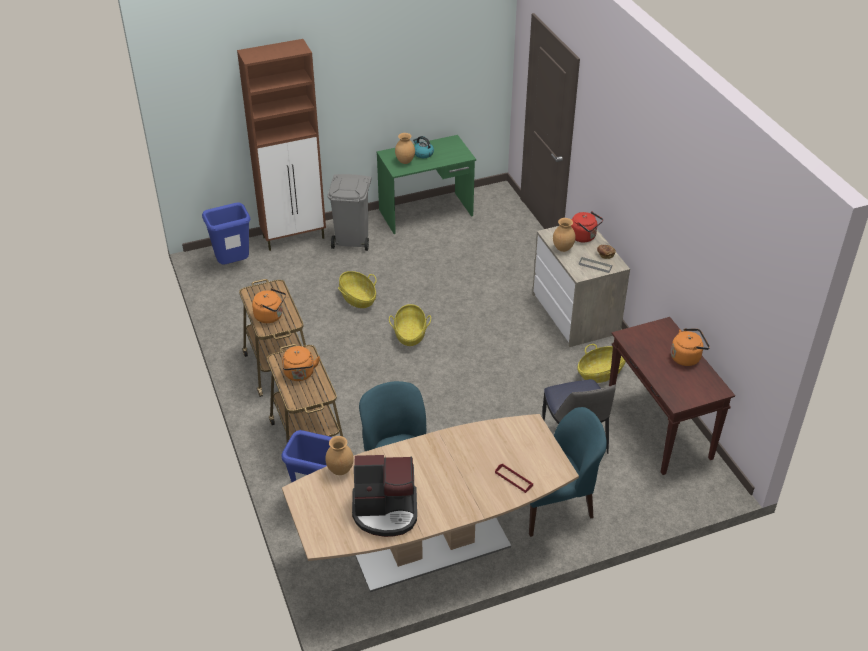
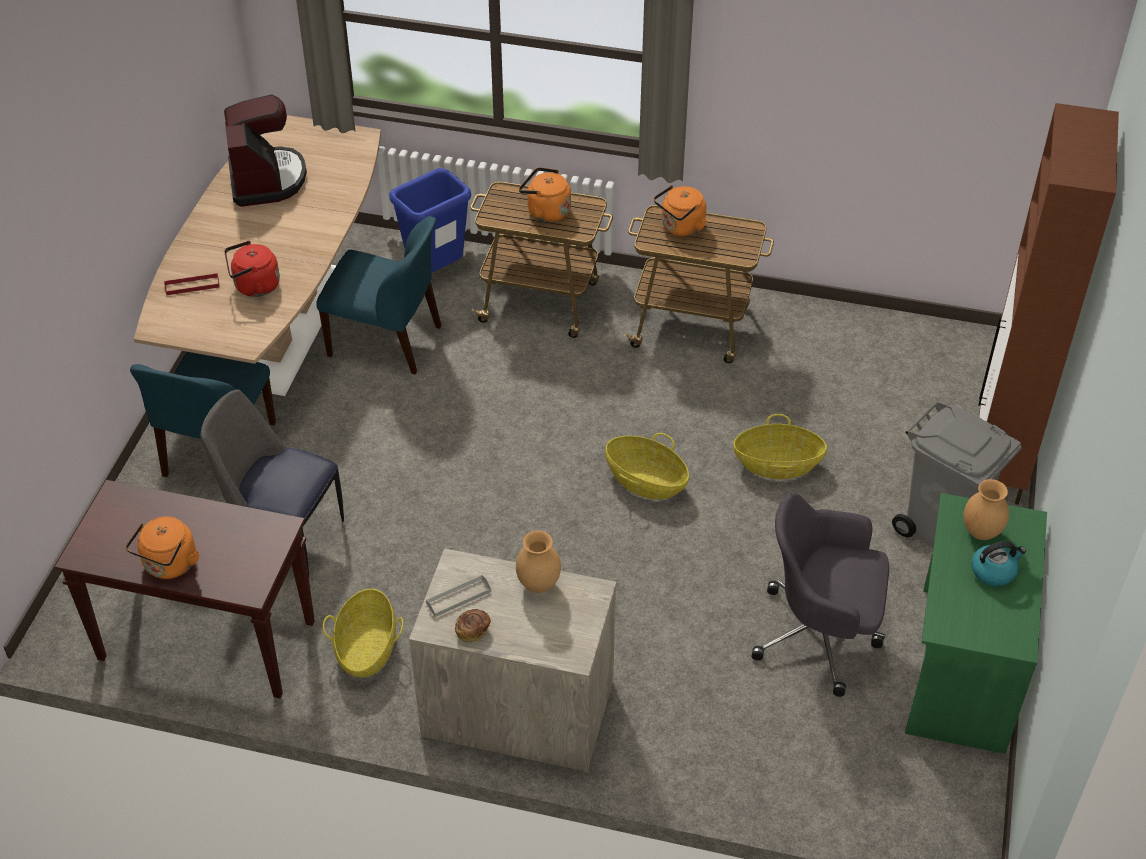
camera: 125 degrees right, 5 degrees up
blue trash can [202,202,250,265] -> none
brown vase [325,436,354,475] -> none
coffee machine [352,455,417,537] -> coffee machine turned 135 degrees clockwise [224,94,307,207]
red kettle [571,211,603,242] -> red kettle moved to [224,241,280,297]
none -> grey office chair [752,492,889,697]

